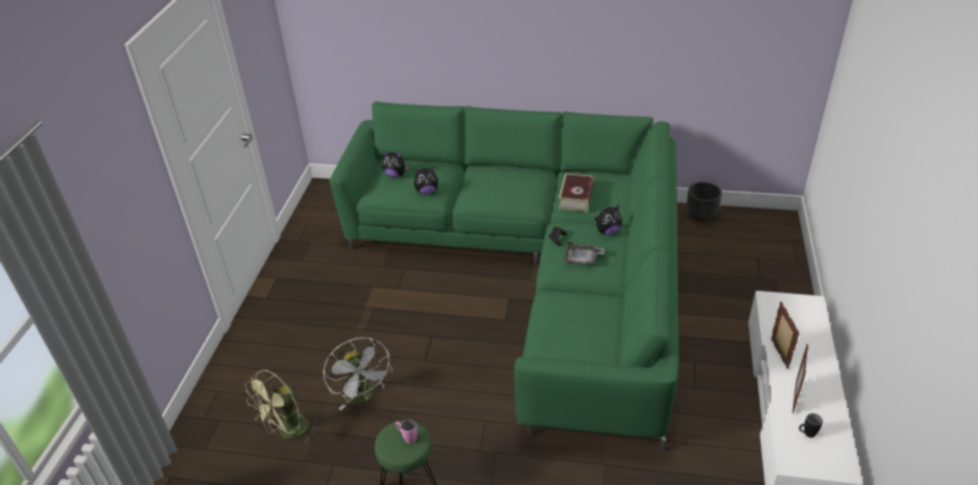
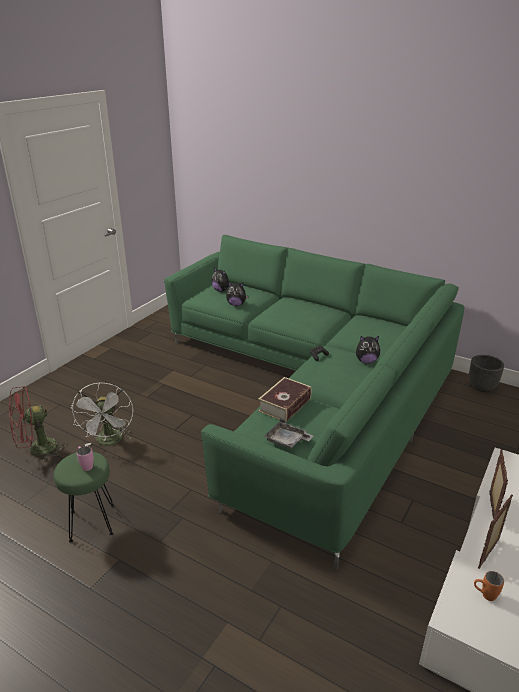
camera: 20 degrees right, 10 degrees down
green fan [245,370,319,443] -> red fan [9,386,66,461]
book [559,173,594,212] -> book moved to [258,377,311,422]
grey tray [564,241,604,265] -> grey tray moved to [264,419,314,449]
black mug [799,413,823,438] -> orange mug [474,571,504,601]

